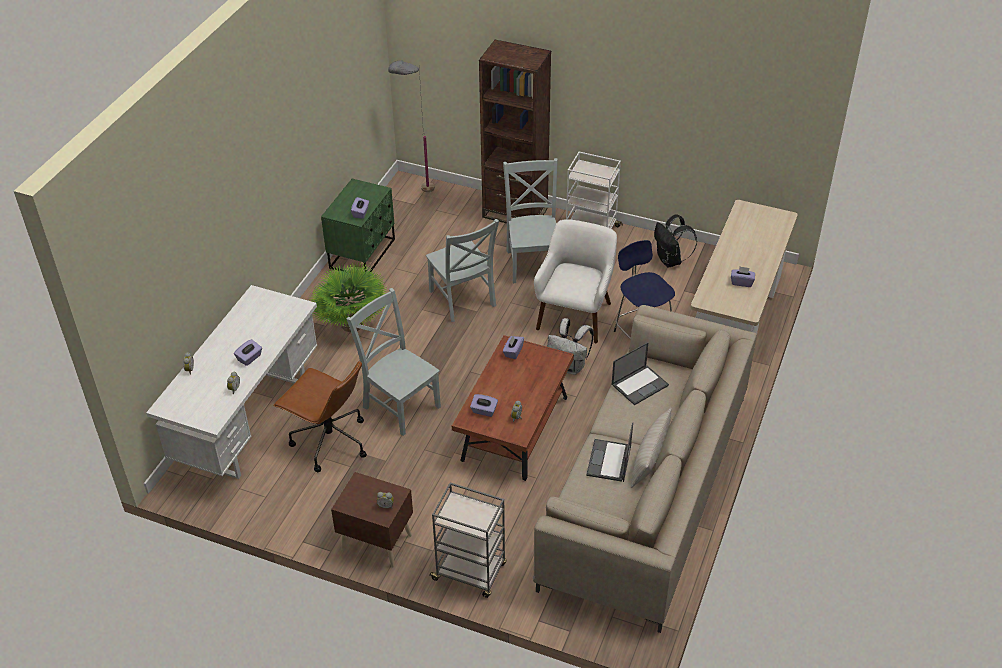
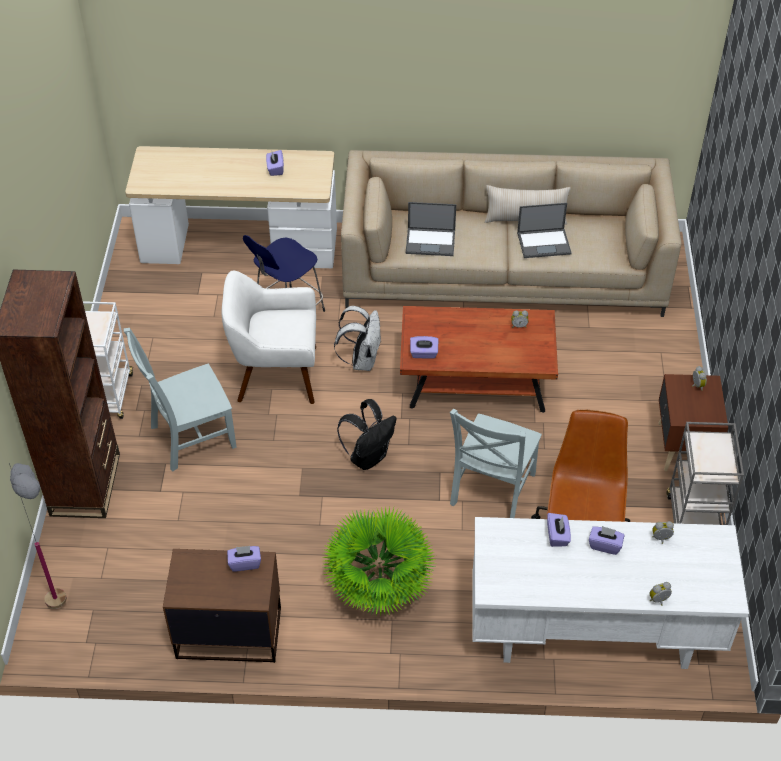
camera: 110 degrees left, 5 degrees up
green nightstand [321,179,395,273] -> brown nightstand [163,549,281,663]
grey chair [426,219,499,322] -> none
grey cart [429,482,507,598] -> grey cart moved to [667,422,744,525]
purple tissue box [470,394,498,417] -> purple tissue box moved to [547,513,571,547]
laptop [612,342,669,405] -> laptop turned 150 degrees clockwise [406,202,456,256]
black backpack [654,214,697,268] -> black backpack moved to [337,399,396,470]

